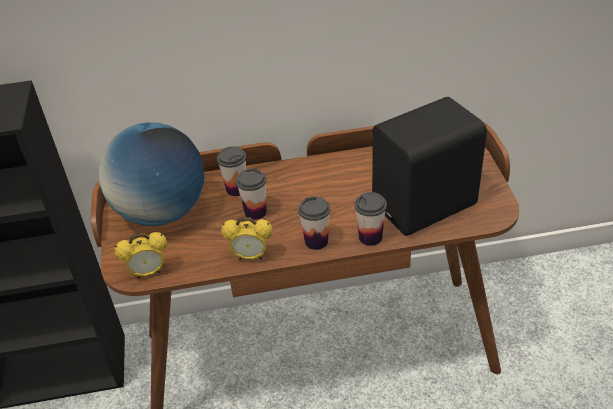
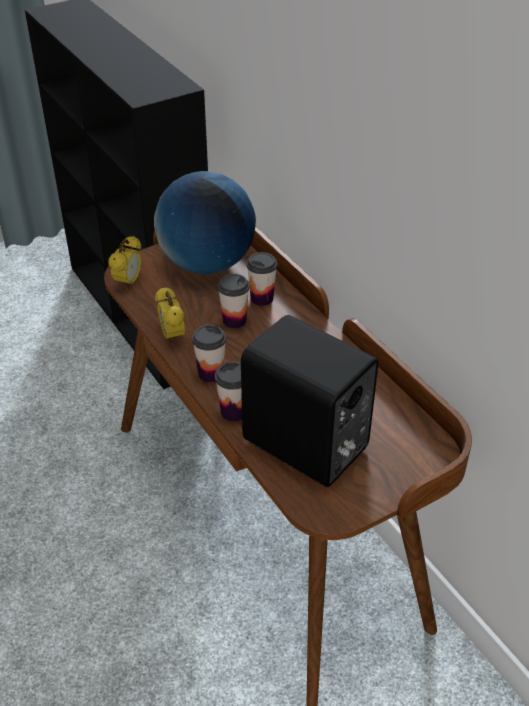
camera: 65 degrees right, 0 degrees up
alarm clock [114,232,167,279] -> alarm clock turned 120 degrees counterclockwise [109,236,142,289]

